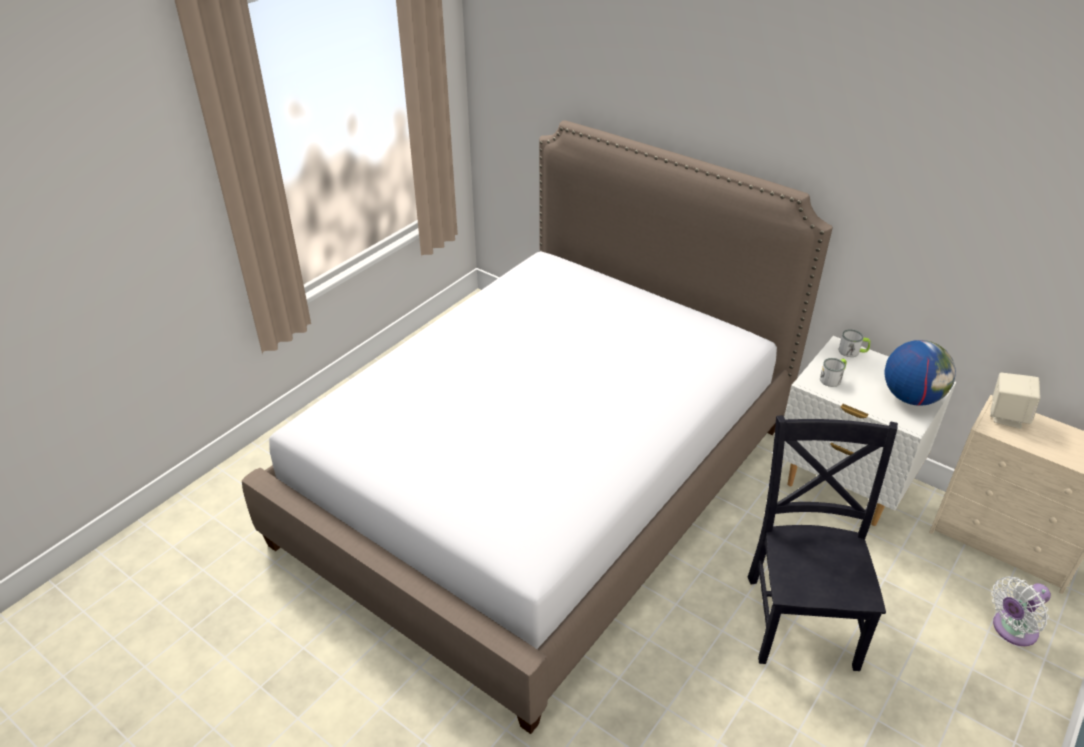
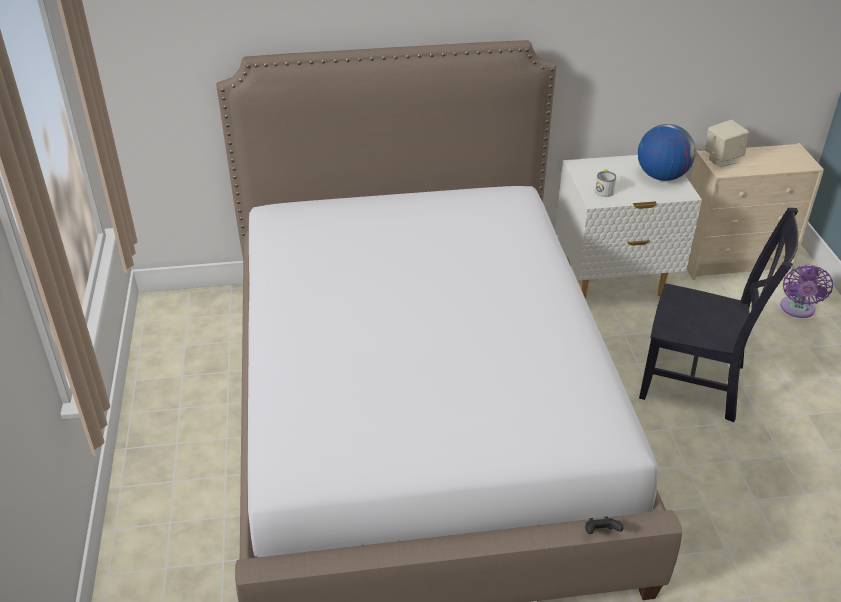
camera: 45 degrees left, 0 degrees up
black chair [748,415,898,671] -> black chair turned 150 degrees clockwise [639,208,798,422]
mug [839,329,870,357] -> none
white fan [991,577,1051,646] -> purple fan [780,264,833,318]
none -> black game controller [585,517,623,534]

